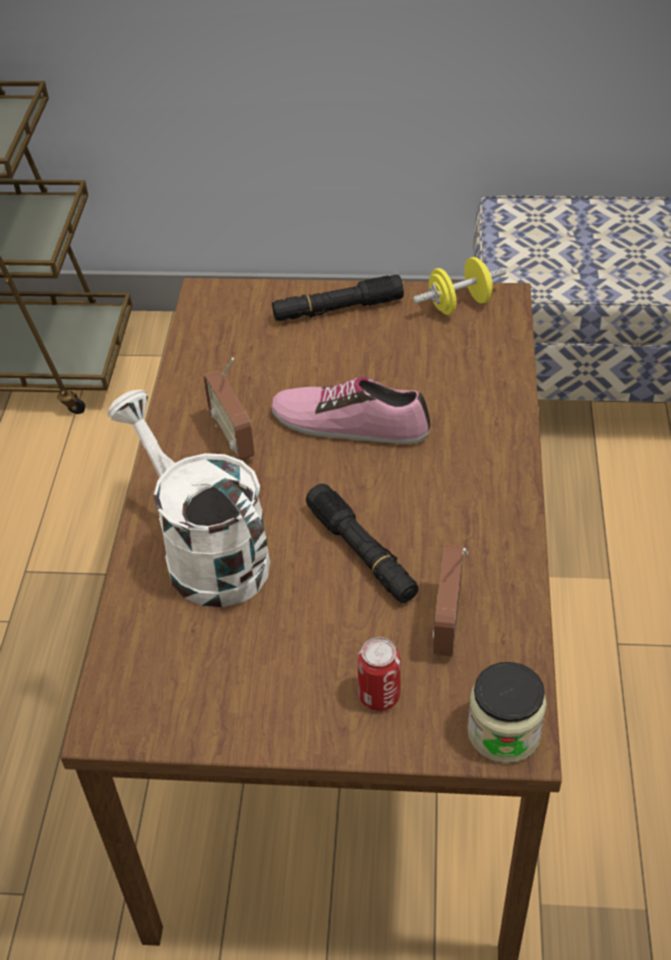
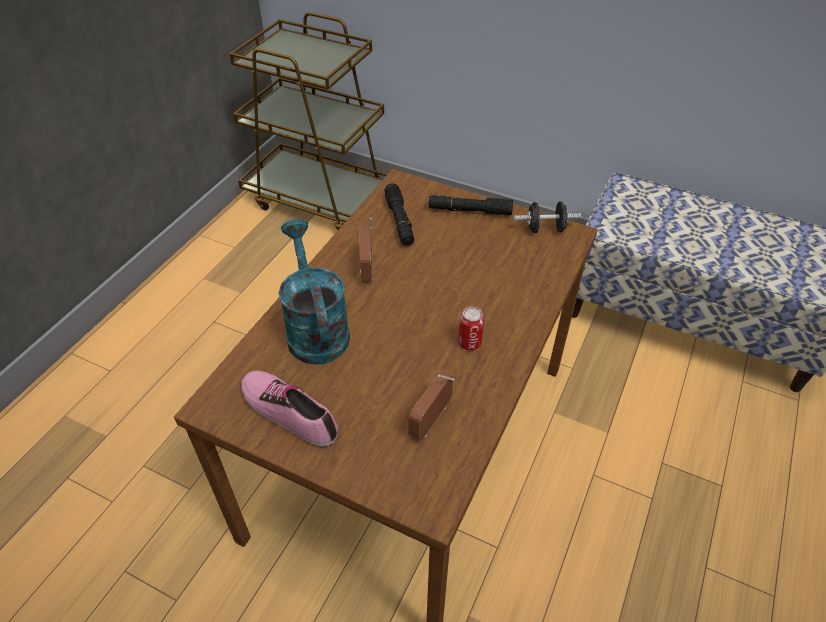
camera: 20 degrees right, 0 degrees up
white watering can [108,389,270,607] -> turquoise watering can [278,219,350,365]
shoe [272,377,430,444] -> shoe moved to [241,371,338,447]
black flashlight [306,484,419,603] -> black flashlight moved to [384,183,414,246]
can [358,637,401,711] -> can moved to [458,307,484,351]
yellow dumbbell [413,257,506,315] -> black dumbbell [514,201,581,233]
jar [467,662,546,763] -> none

